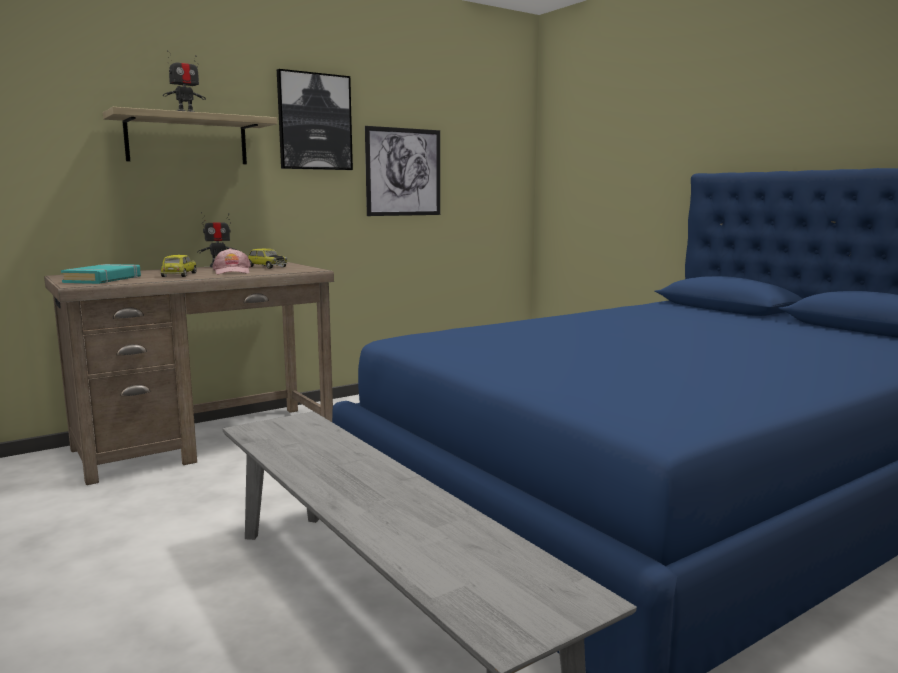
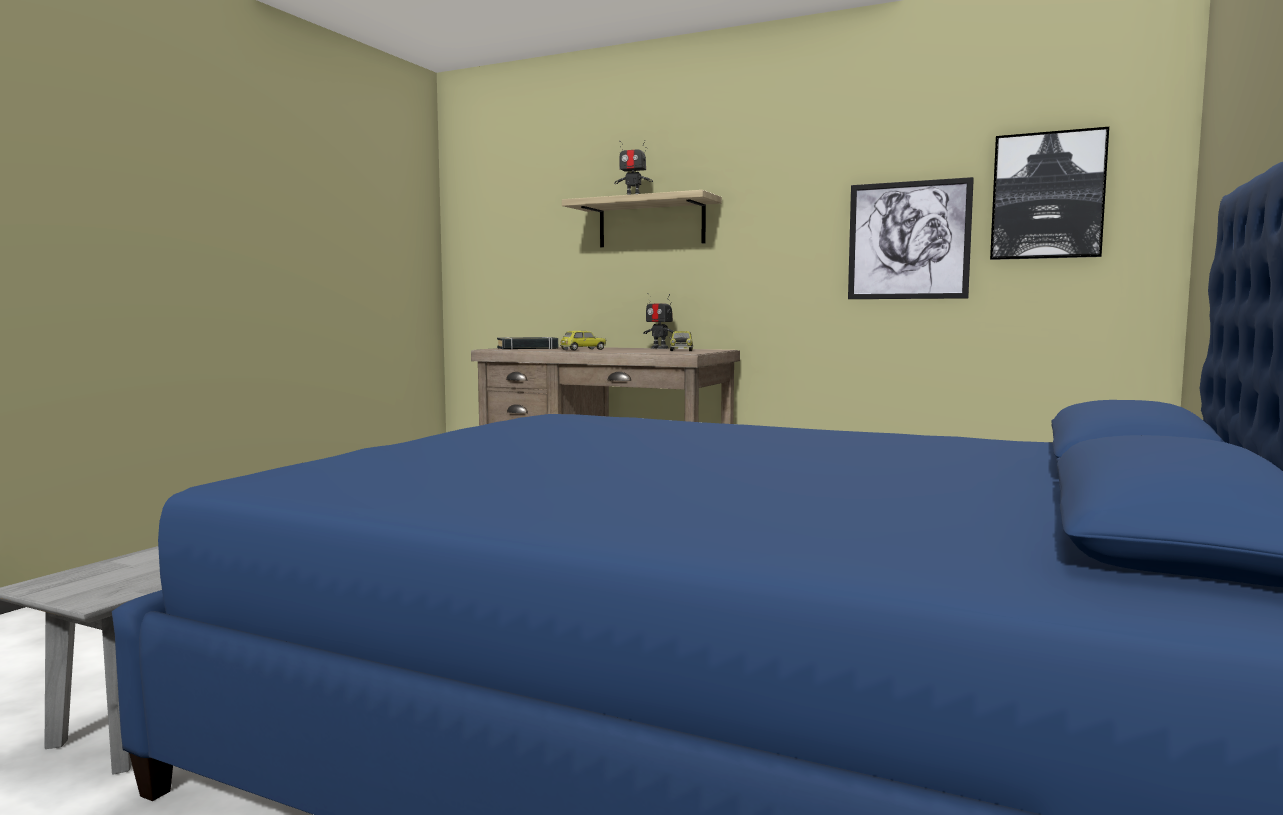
camera: 60 degrees right, 5 degrees down
turquoise book [61,264,141,284] -> black book [497,337,558,350]
pink cap [212,248,251,274] -> none
picture [277,69,353,170] -> picture moved to [990,127,1109,260]

